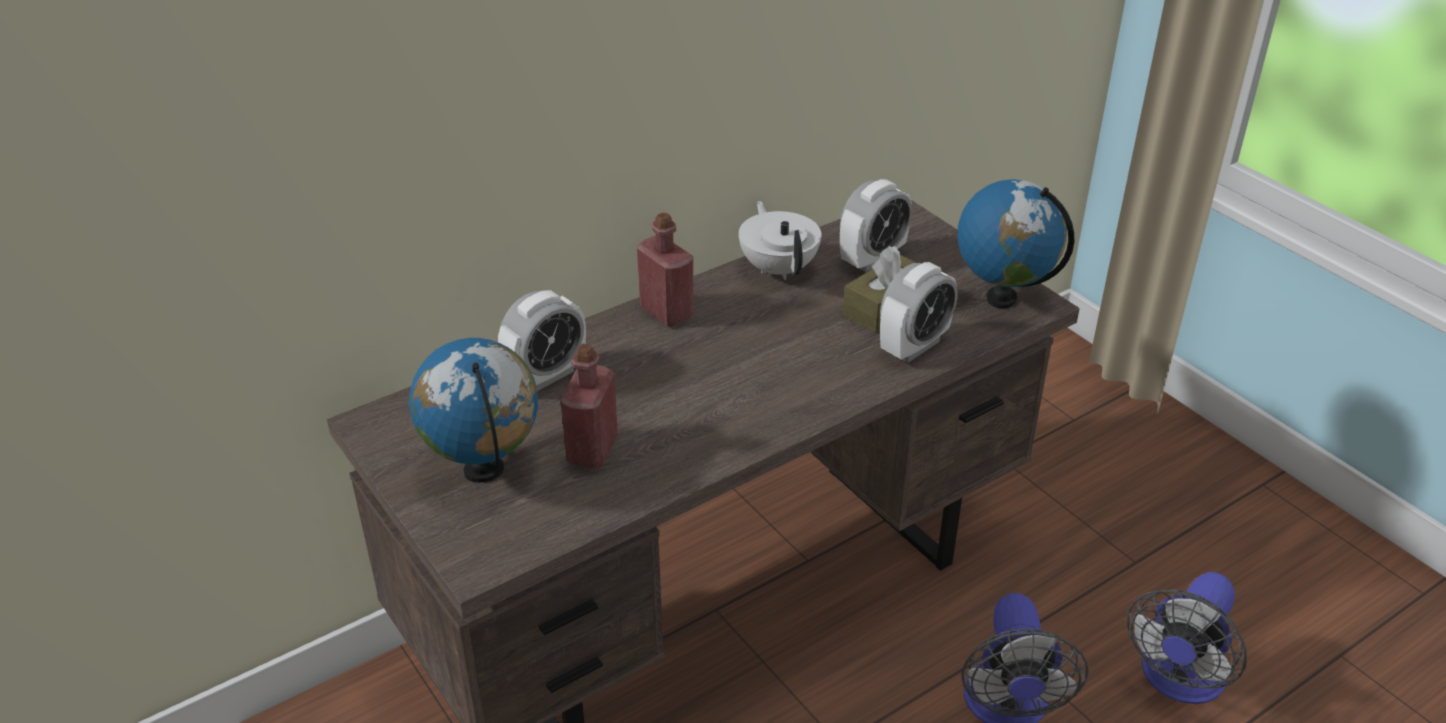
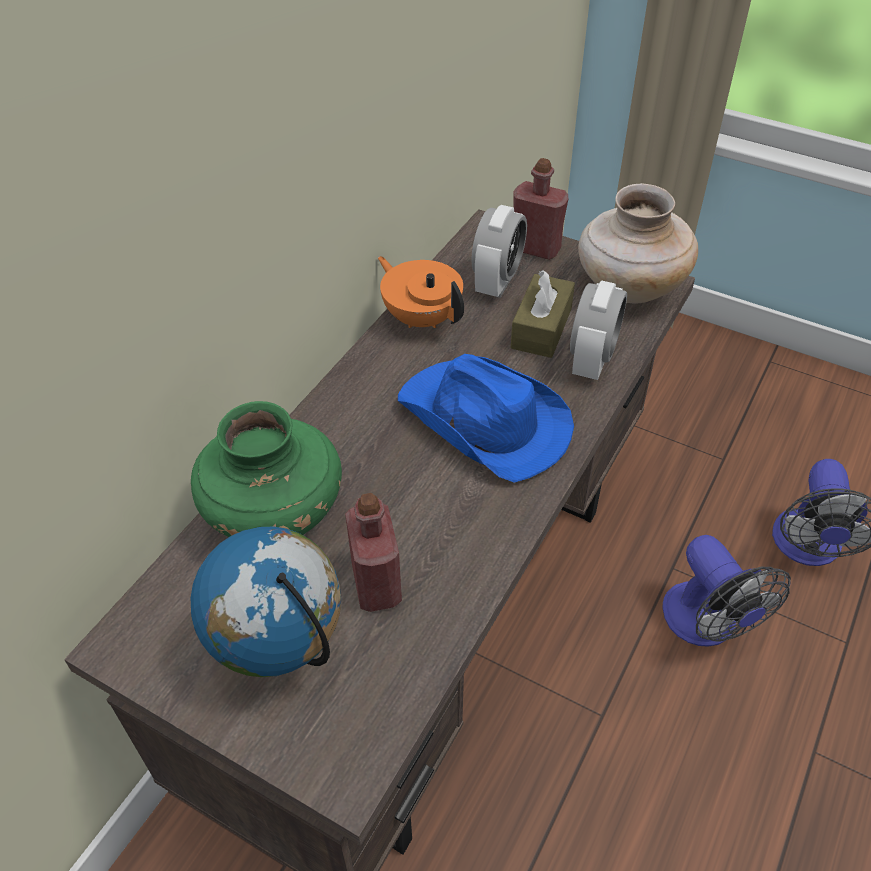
camera: 25 degrees left, 10 degrees up
alarm clock [498,290,586,391] -> green vase [191,401,342,537]
red bottle [637,213,694,326] -> red bottle moved to [513,158,568,260]
white teapot [739,201,821,280] -> orange teapot [378,256,464,328]
globe [957,179,1074,308] -> beige vase [578,183,698,304]
none -> blue hat [398,354,574,483]

